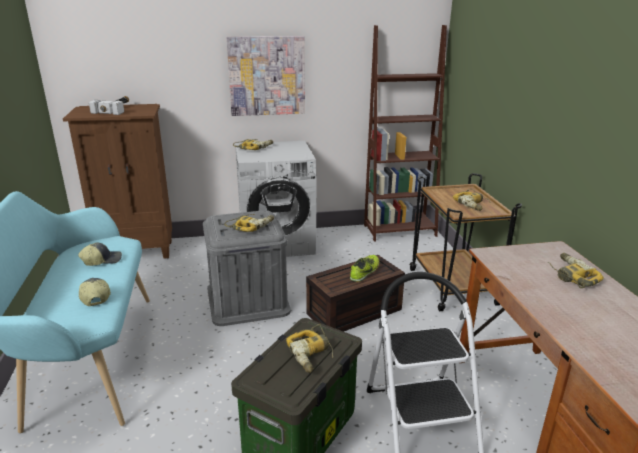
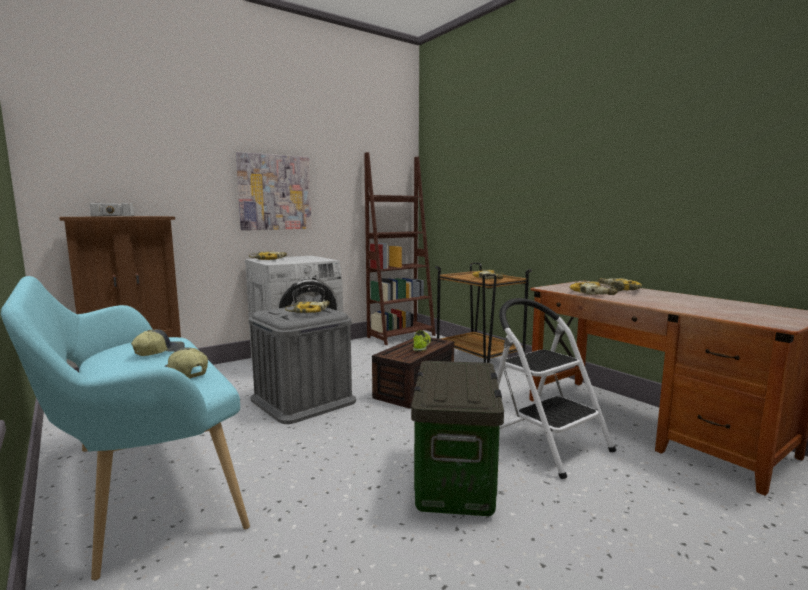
camera: 25 degrees left, 15 degrees down
power drill [286,324,333,373] -> power drill moved to [570,280,617,295]

